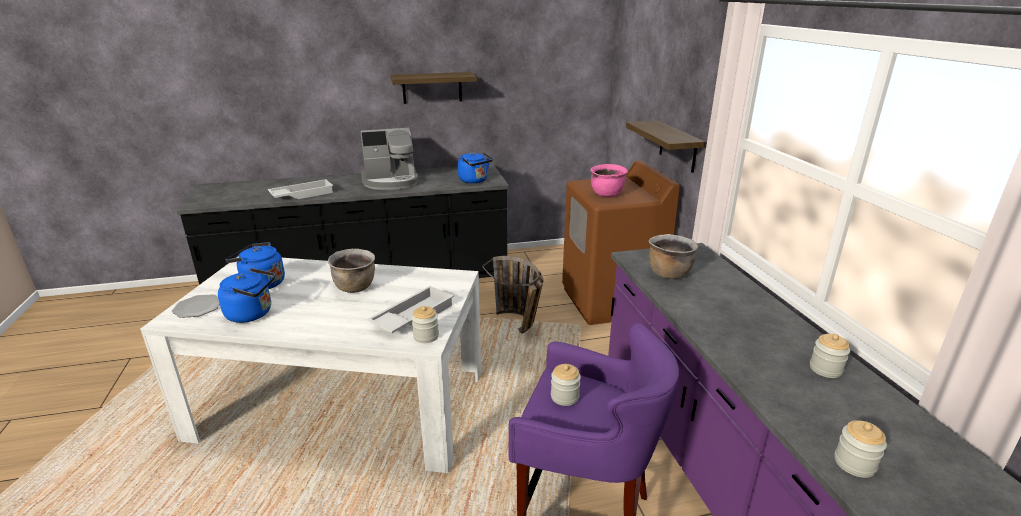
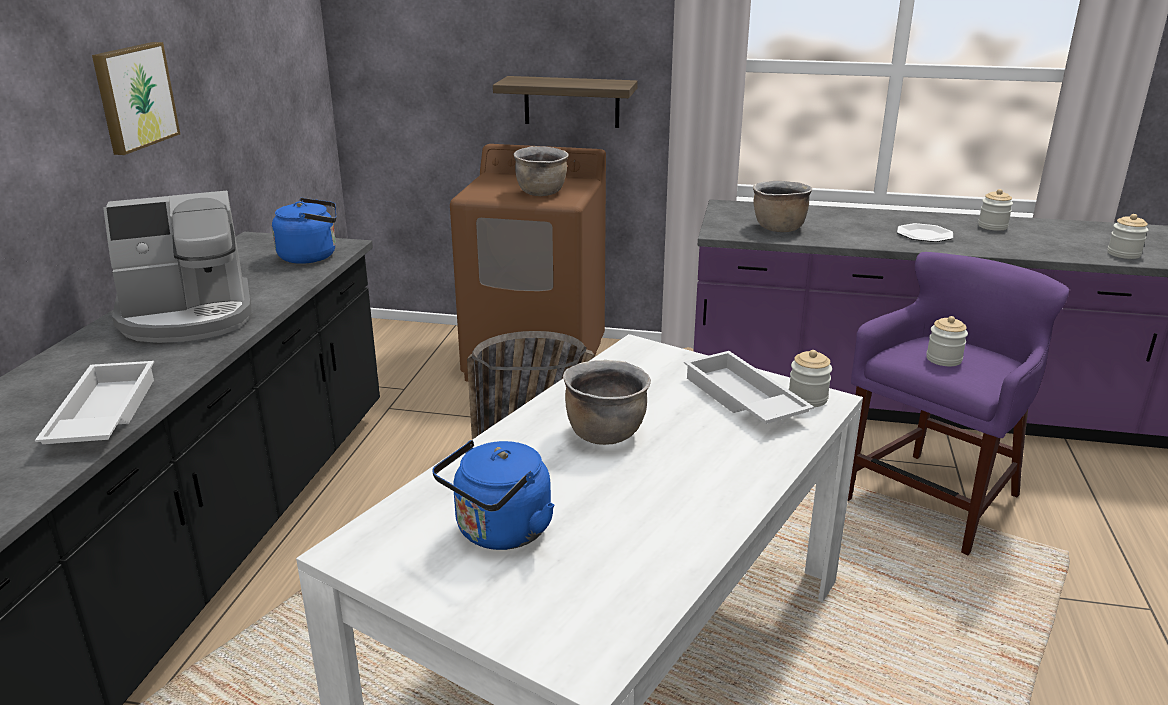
camera: 65 degrees left, 0 degrees up
plate [172,294,220,318] -> plate moved to [897,223,953,242]
blue kettle [218,268,275,323] -> none
coffee machine [360,128,418,190] -> coffee machine turned 60 degrees clockwise [103,191,252,343]
shelf [391,72,477,104] -> picture [92,42,180,155]
pink cooking pot [591,164,628,197] -> brown cooking pot [513,146,569,196]

